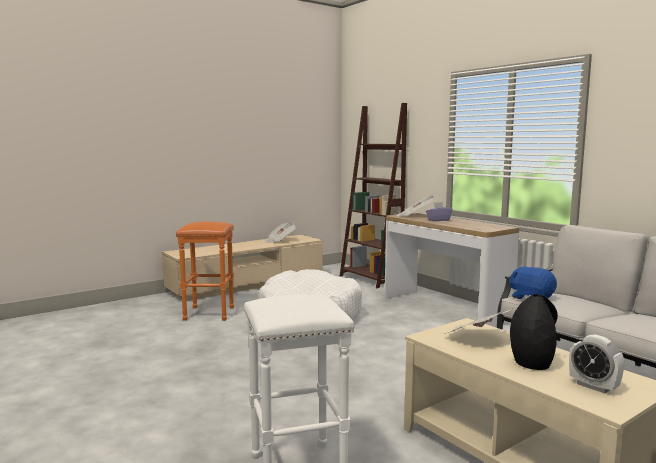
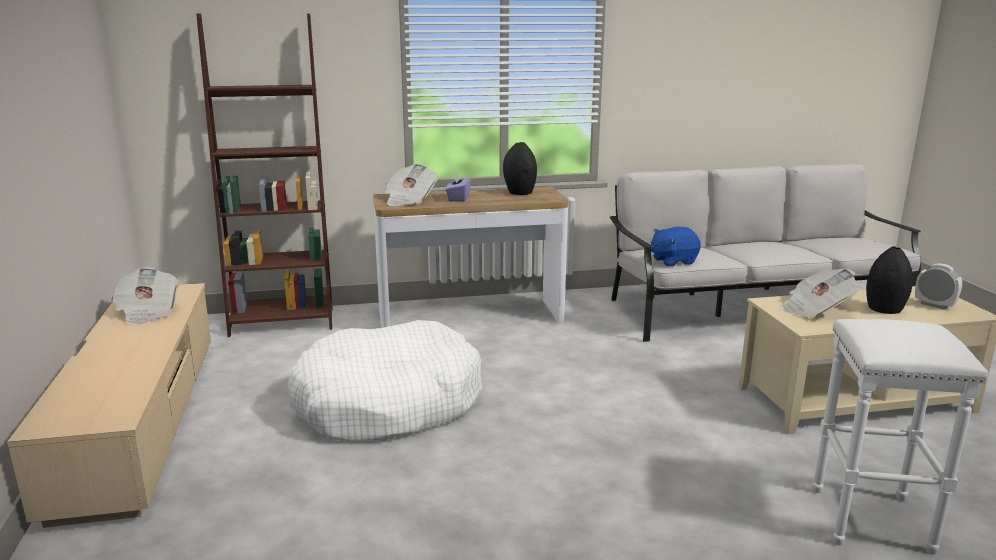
camera: 65 degrees left, 10 degrees up
orange stool [176,221,234,321] -> none
alarm clock [569,334,624,393] -> alarm clock turned 120 degrees counterclockwise [915,263,962,310]
none -> black vase [503,142,537,195]

